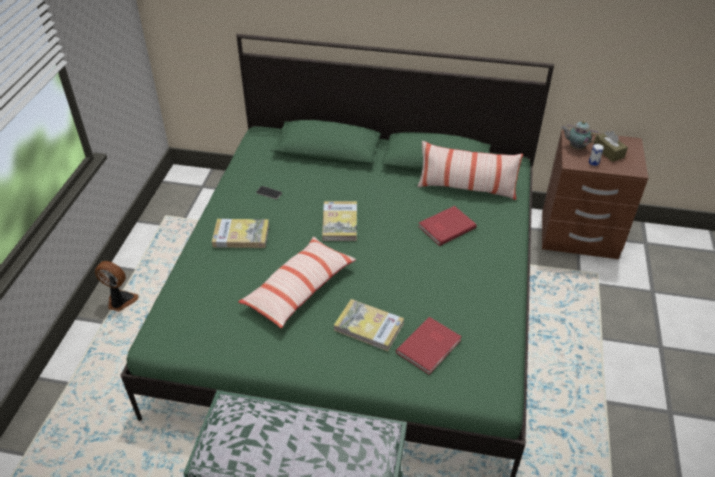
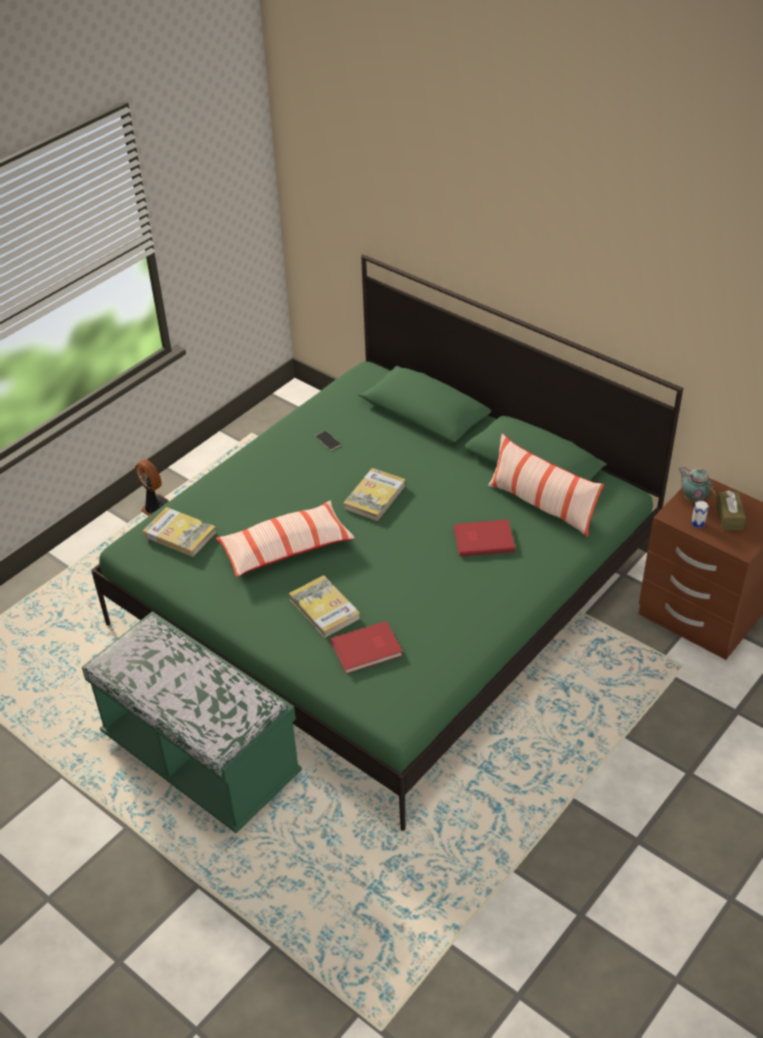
camera: 30 degrees right, 0 degrees up
book [212,219,269,248] -> book moved to [143,507,216,557]

